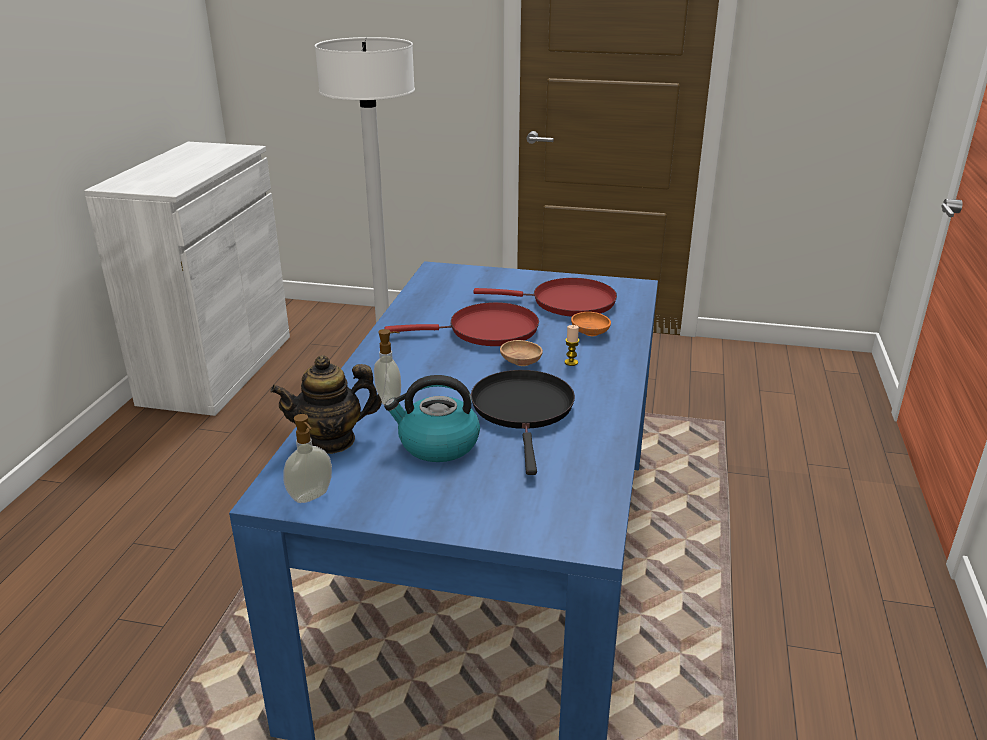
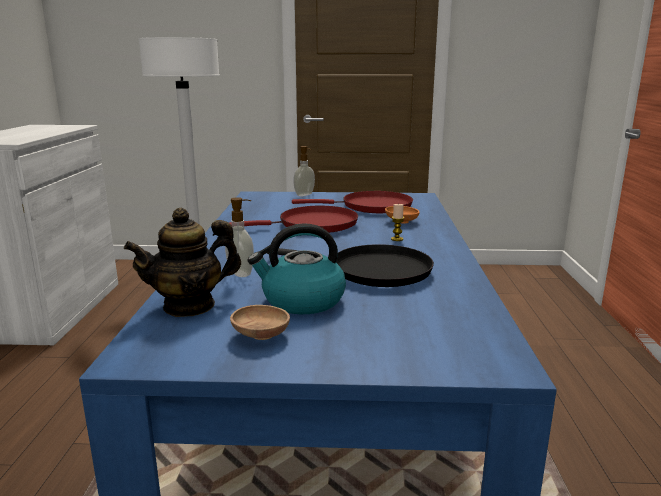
camera: 10 degrees left, 10 degrees down
soap dispenser [284,414,332,503] -> soap dispenser moved to [293,146,315,196]
black frying pan [471,370,575,475] -> black frying pan turned 120 degrees clockwise [267,244,434,287]
brown bowl [500,340,543,366] -> brown bowl moved to [230,305,290,340]

